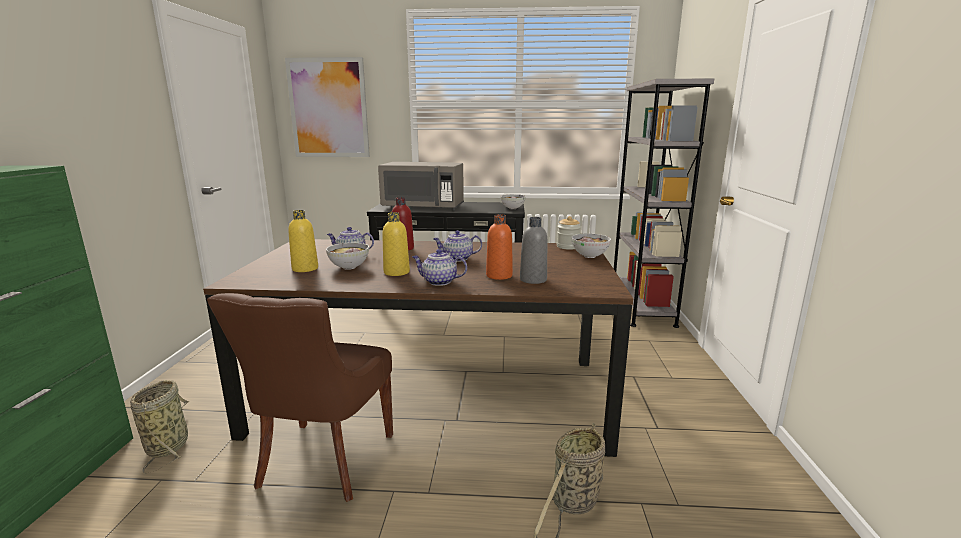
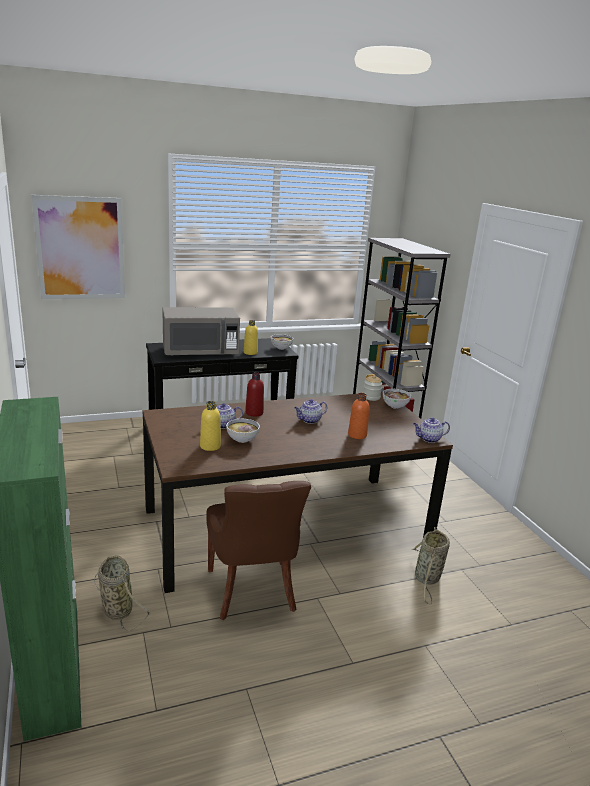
camera: 25 degrees left, 5 degrees up
yellow bottle [382,212,410,276] -> yellow bottle moved to [244,320,258,355]
teapot [412,249,467,286] -> teapot moved to [413,418,450,443]
grey bottle [520,217,547,284] -> none

